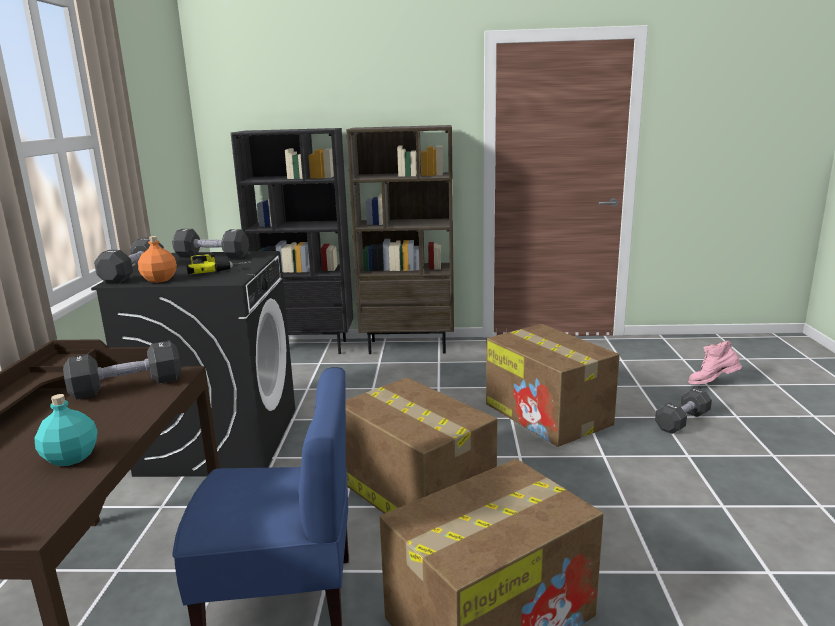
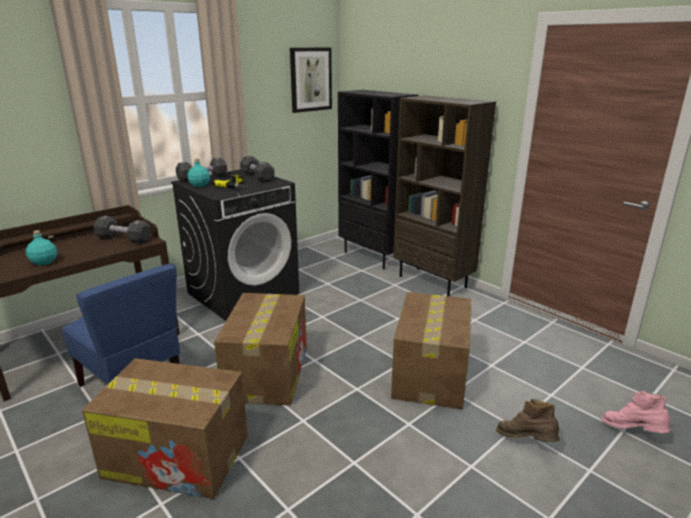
camera: 45 degrees right, 5 degrees up
orange bottle [138,236,177,283] -> turquoise bottle [188,158,210,187]
black dumbbell [655,387,712,434] -> brown boot [496,399,560,442]
none -> picture [290,48,332,113]

